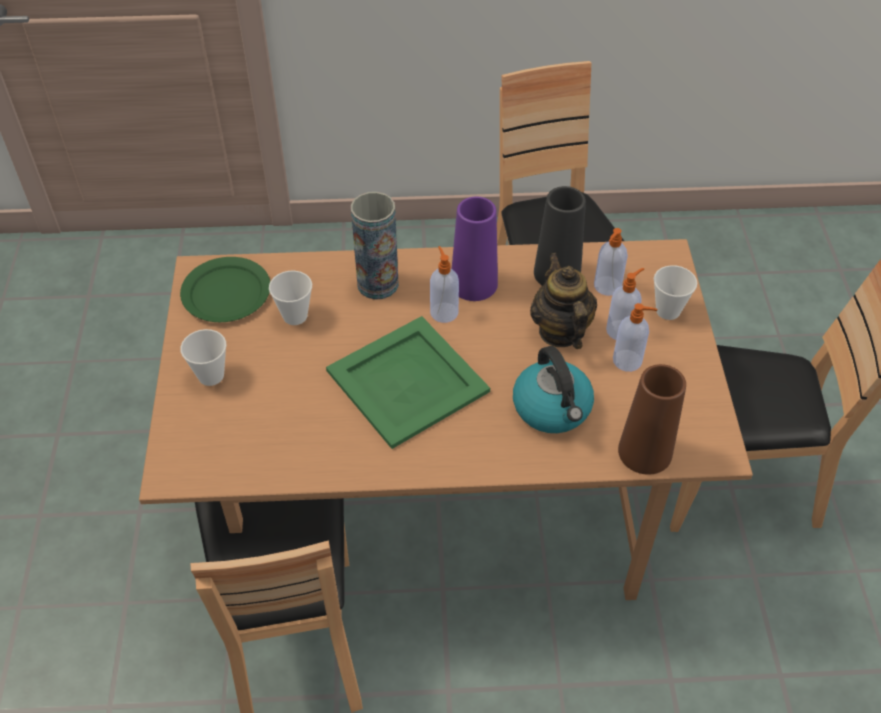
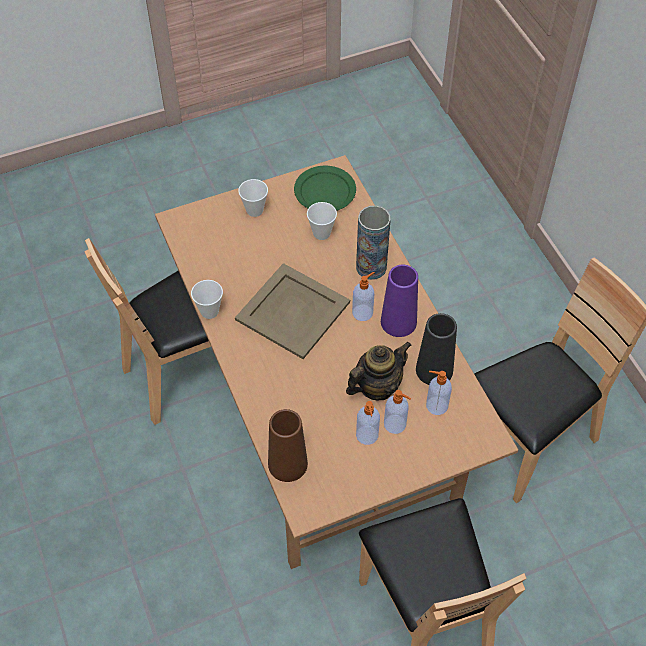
camera: 70 degrees right, 5 degrees up
green tray [326,316,490,449] -> beige tray [235,263,350,359]
kettle [513,346,594,433] -> none
cup [654,265,697,320] -> cup moved to [191,280,223,319]

